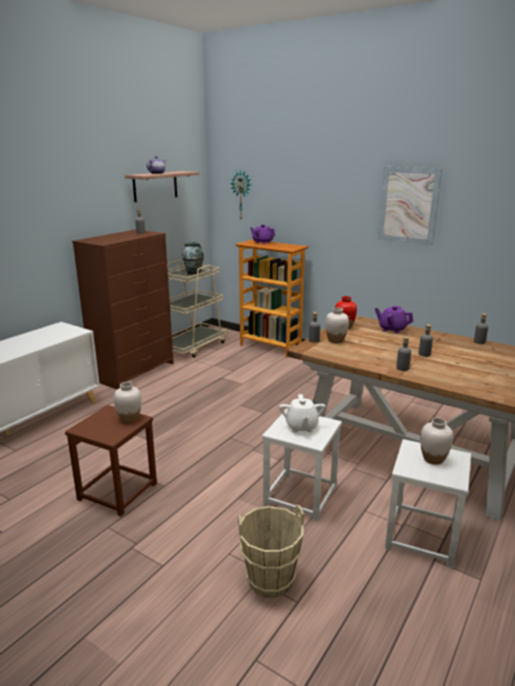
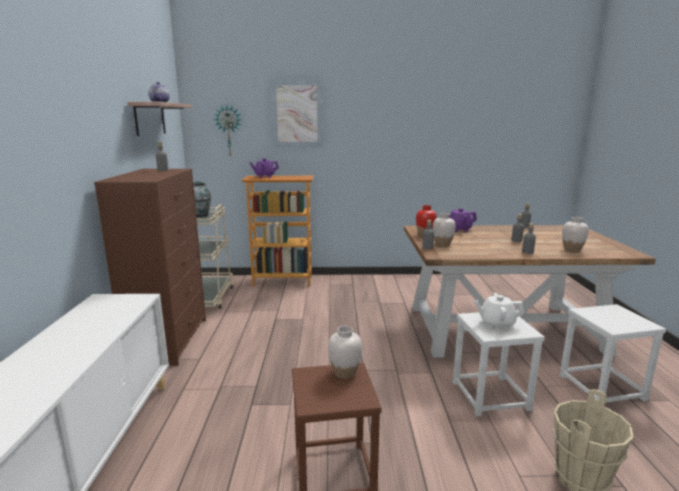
camera: 35 degrees left, 5 degrees down
white teapot [279,394,326,432] -> white teapot turned 135 degrees clockwise [474,293,524,330]
picture [378,167,442,245] -> picture moved to [271,80,323,147]
white vase [420,418,453,465] -> white vase moved to [562,217,589,252]

